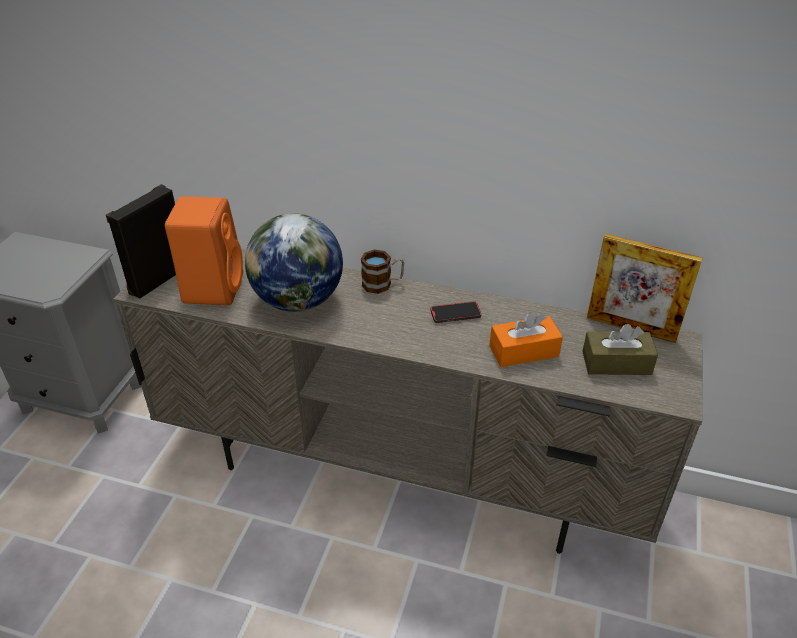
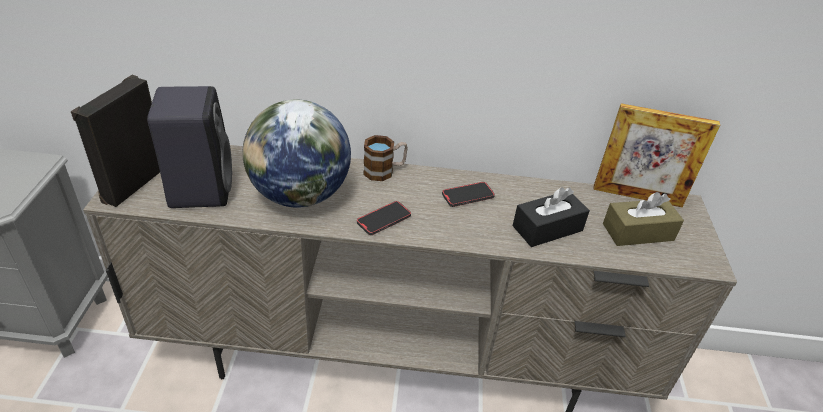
camera: 15 degrees left, 0 degrees up
orange speaker [165,196,243,305] -> black speaker [147,86,232,208]
orange tissue box [489,312,563,367] -> black tissue box [513,187,590,247]
none -> phone [357,201,411,235]

